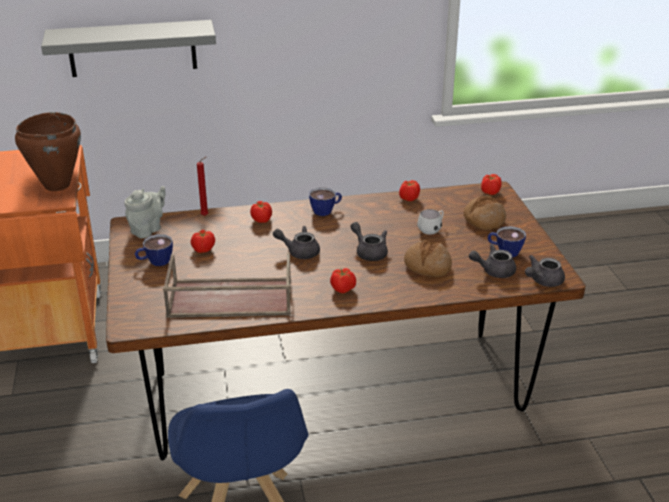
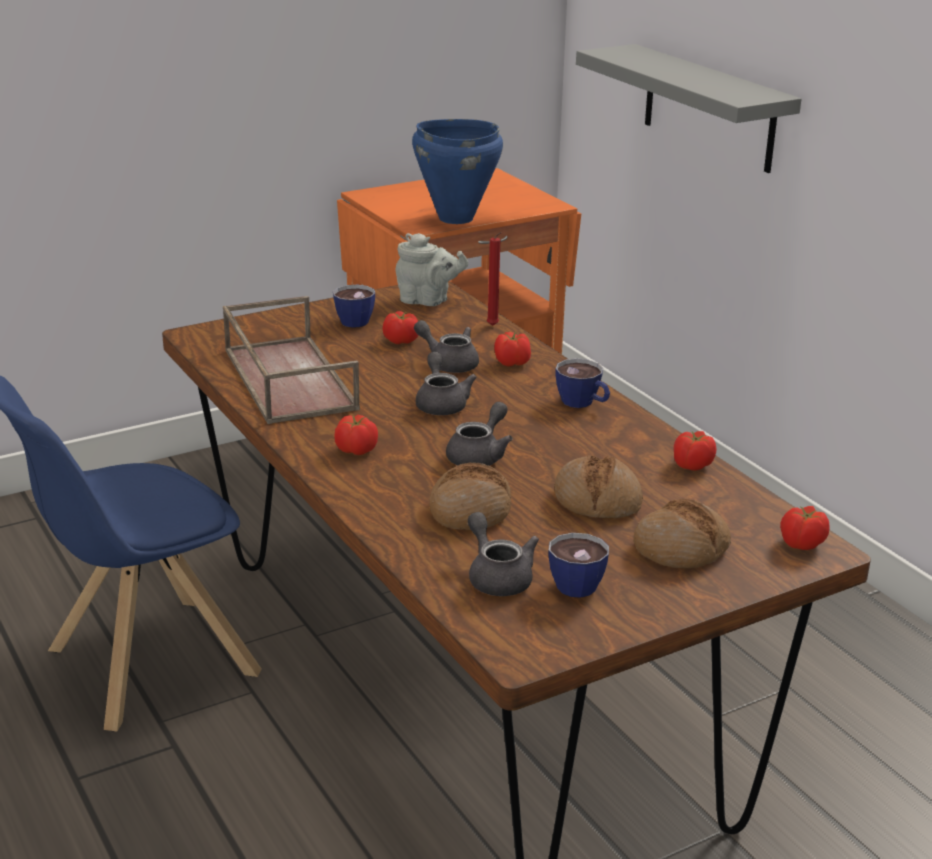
camera: 70 degrees right, 5 degrees down
brown cooking pot [15,112,81,191] -> blue cooking pot [412,119,503,224]
white mug [417,209,444,235] -> bread [554,455,643,518]
grey teapot [525,255,565,287] -> grey teapot moved to [414,320,479,373]

